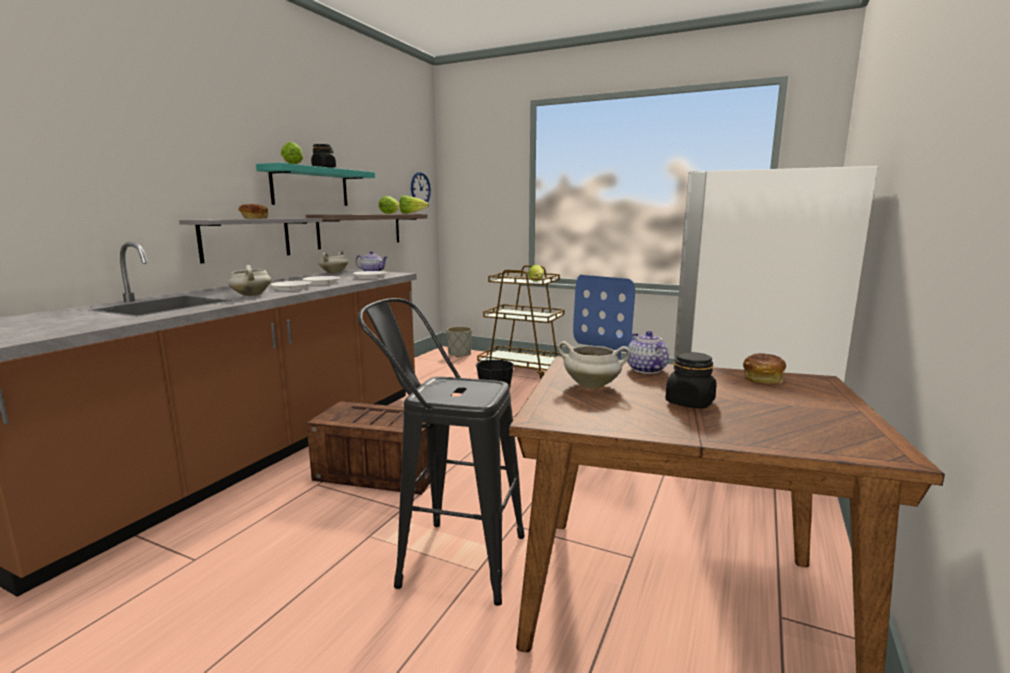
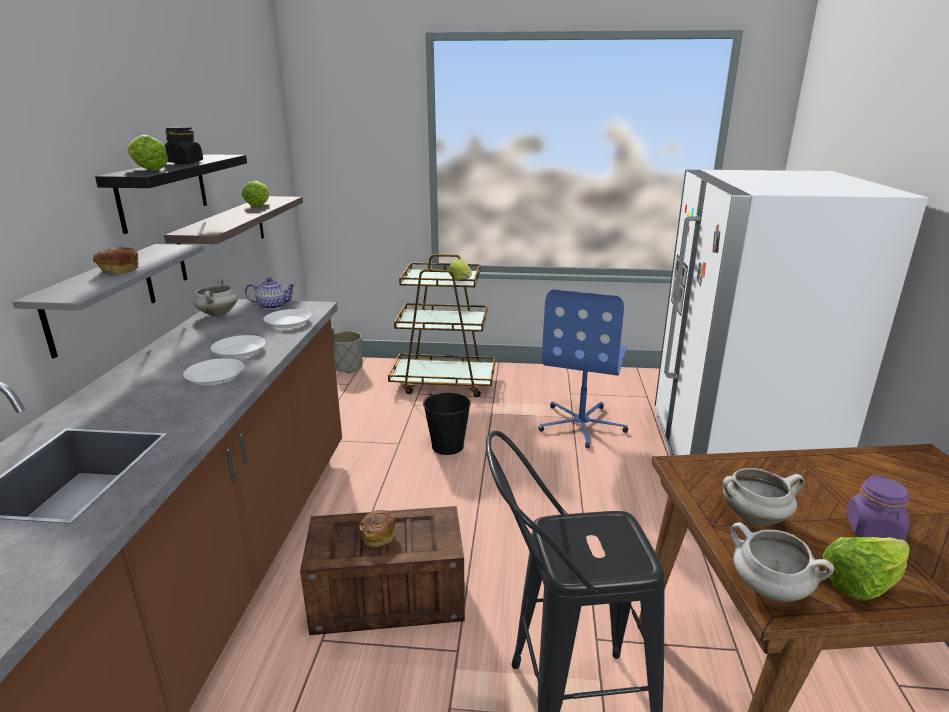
camera: 20 degrees left, 10 degrees up
white cooking pot [228,265,271,296] -> white cooking pot moved to [730,522,834,602]
turquoise shelf [256,163,375,206] -> black shelf [95,154,247,234]
lettuce [400,195,429,214] -> lettuce moved to [823,537,910,601]
wall clock [411,172,431,203] -> none
teapot [626,331,669,374] -> none
black jar [665,352,717,409] -> purple jar [846,475,909,541]
bread [743,353,786,384] -> bread moved to [359,510,396,547]

